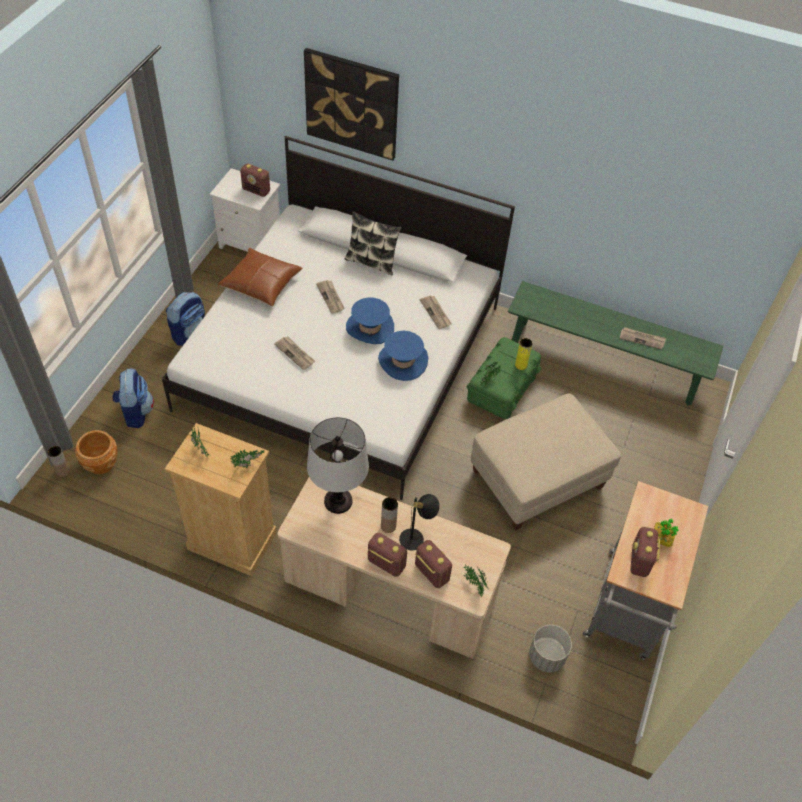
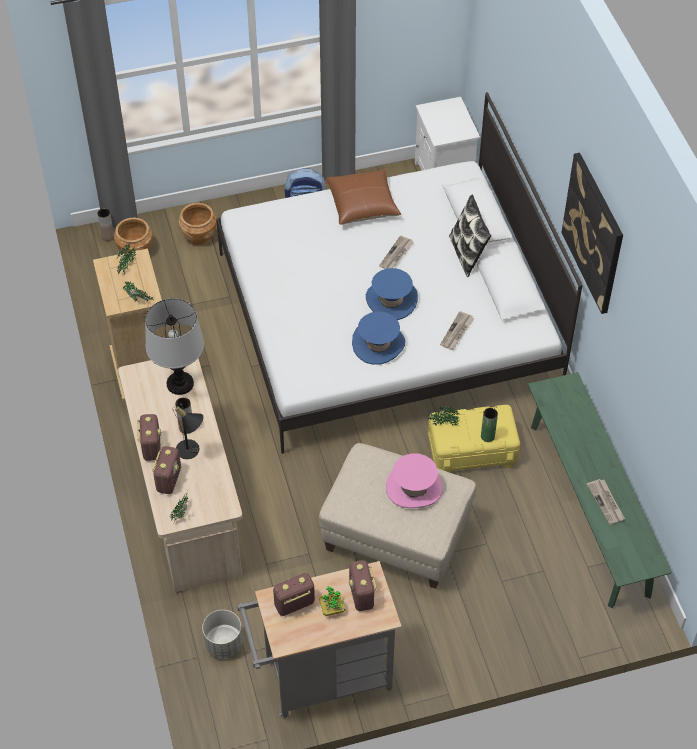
camera: 55 degrees right, 0 degrees up
backpack [113,368,154,428] -> brown planter [178,203,216,245]
radio [240,163,270,197] -> radio moved to [349,560,377,611]
newspaper [274,337,315,370] -> none
picture [304,48,399,161] -> picture moved to [561,153,623,314]
green storage box [466,337,541,419] -> yellow storage box [428,405,520,473]
yellow vase [515,338,533,370] -> green vase [481,408,498,442]
none -> pink hat [386,453,443,508]

